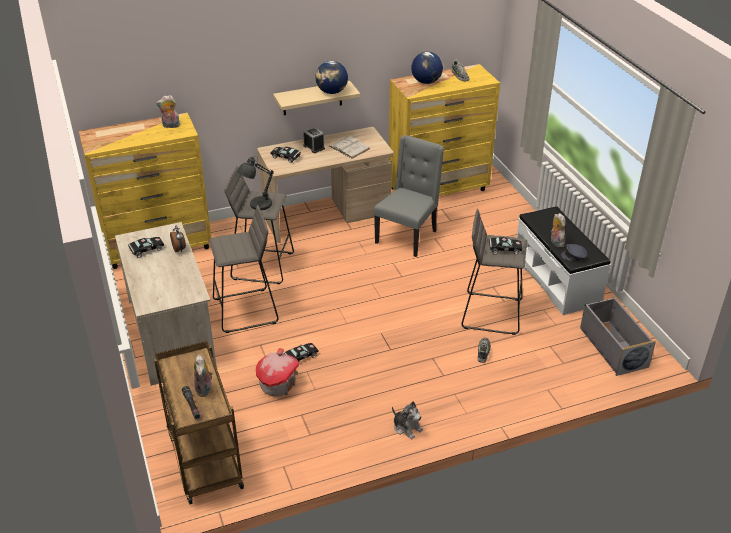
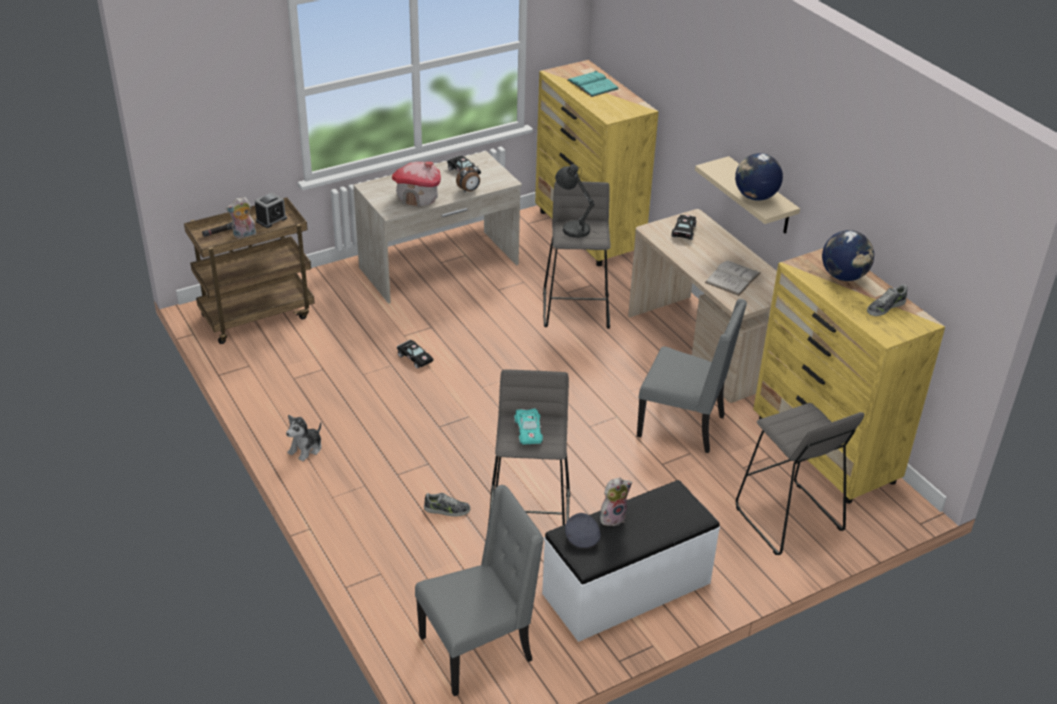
camera: 80 degrees right, 0 degrees up
plush toy [156,95,181,128] -> none
grey stool [209,205,279,333] -> grey stool moved to [736,403,865,555]
toy house [256,348,300,396] -> toy house moved to [392,162,441,207]
alarm clock [303,127,325,153] -> alarm clock moved to [255,192,287,228]
black toy car [489,237,522,254] -> turquoise toy car [514,408,543,445]
grey storage box [580,297,656,376] -> grey chair [415,485,544,696]
none -> turquoise book [568,70,618,97]

